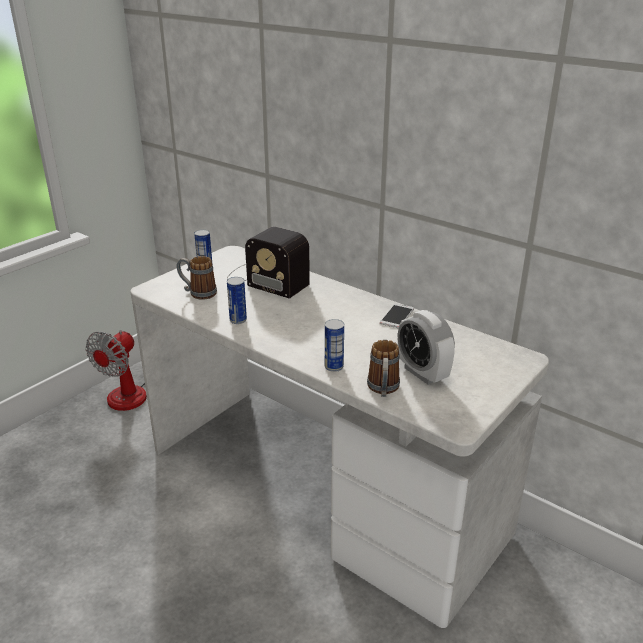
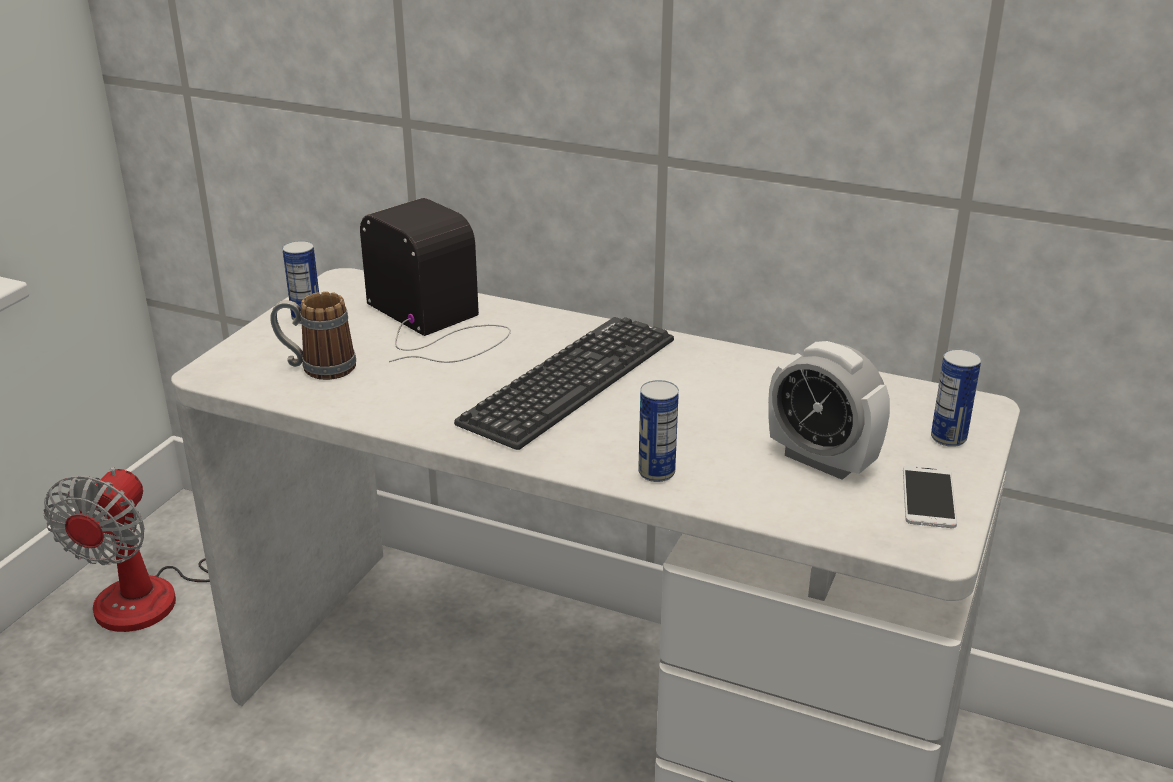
camera: 15 degrees left, 0 degrees up
radio [227,227,310,299] -> radio turned 150 degrees counterclockwise [360,198,511,363]
can [227,277,247,324] -> can moved to [931,349,981,447]
mug [367,340,400,397] -> none
phone [380,303,414,328] -> phone moved to [903,465,957,528]
none -> keyboard [454,317,674,450]

